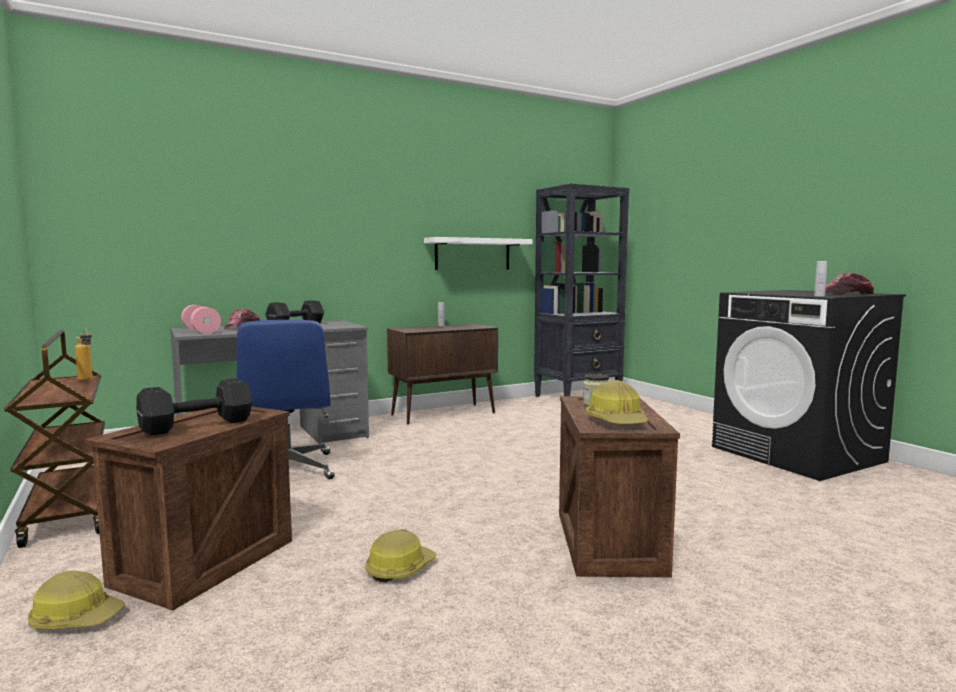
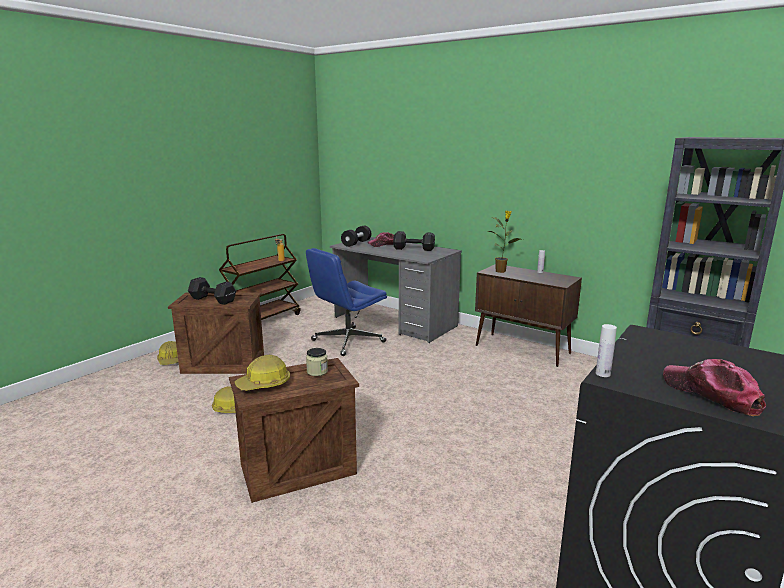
camera: 65 degrees right, 10 degrees up
pink dumbbell [181,305,221,334] -> black dumbbell [341,226,372,247]
white shelf [424,237,533,270] -> none
none -> potted plant [488,211,524,273]

